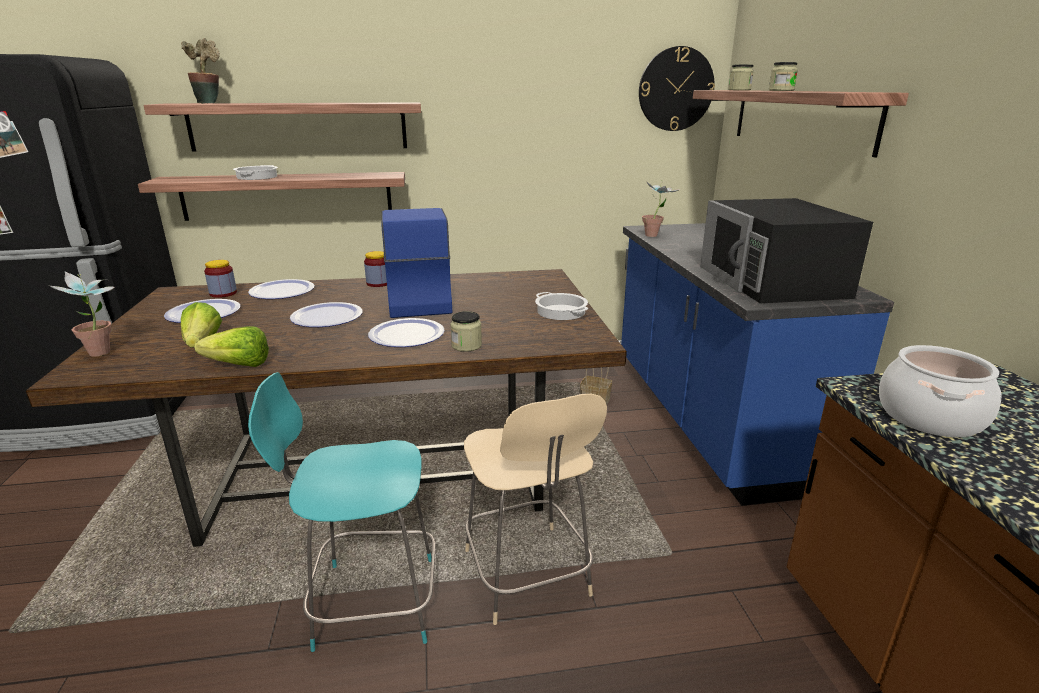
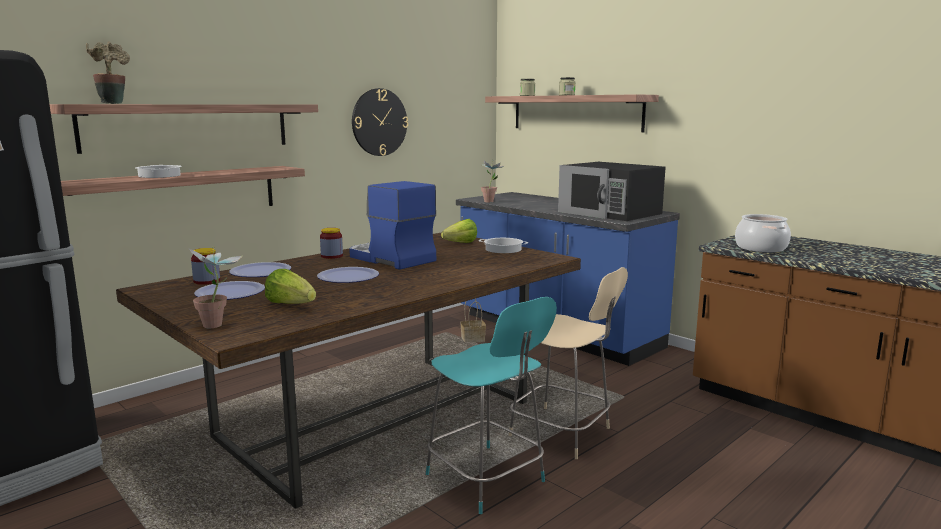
camera: 35 degrees left, 10 degrees down
lettuce [195,326,269,367] -> lettuce moved to [441,219,477,243]
turquoise chair [248,372,436,652] -> turquoise chair turned 90 degrees counterclockwise [426,297,557,514]
plate [368,318,445,347] -> none
jar [450,311,482,352] -> none
wall clock [639,46,715,131] -> wall clock moved to [352,88,408,156]

